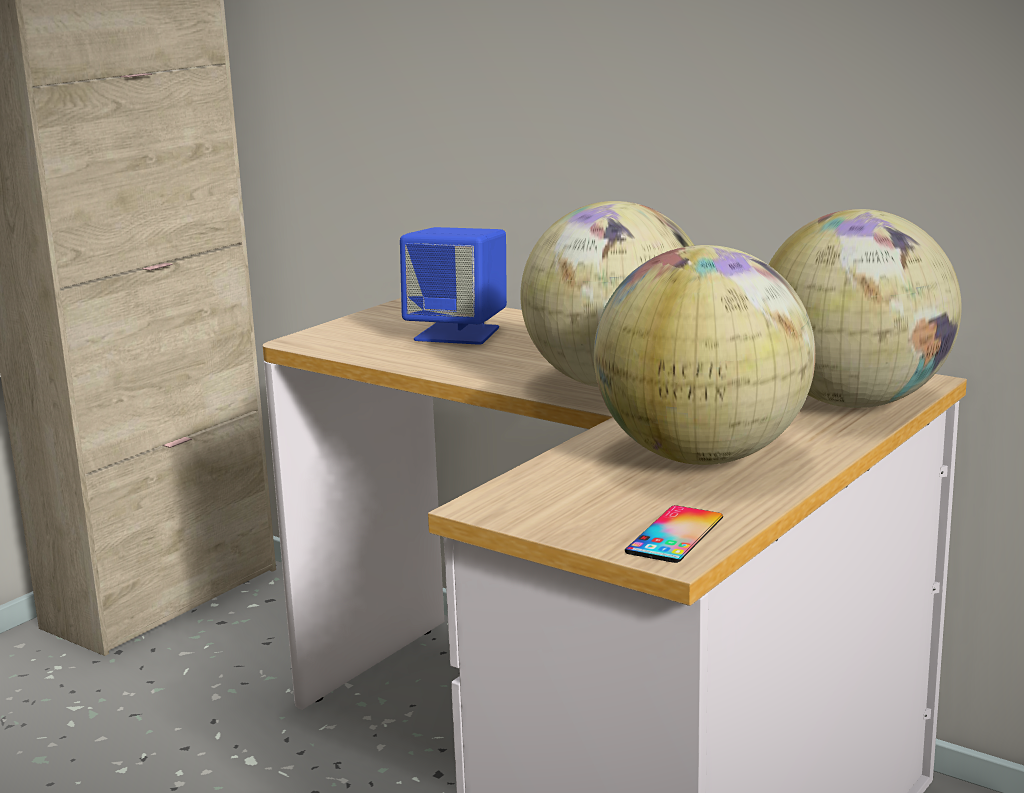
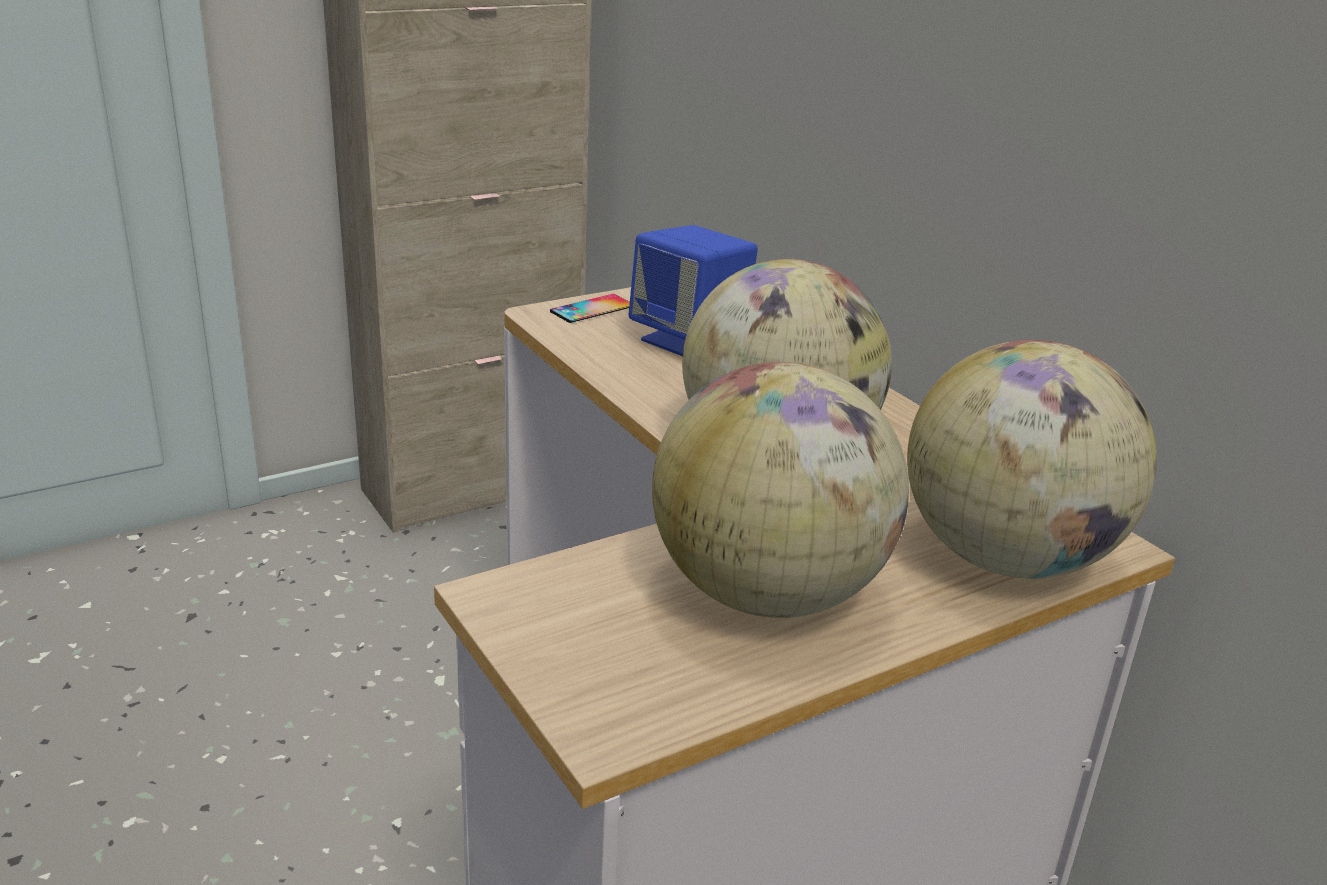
camera: 20 degrees right, 10 degrees up
phone [625,505,723,563] -> phone moved to [550,294,630,323]

